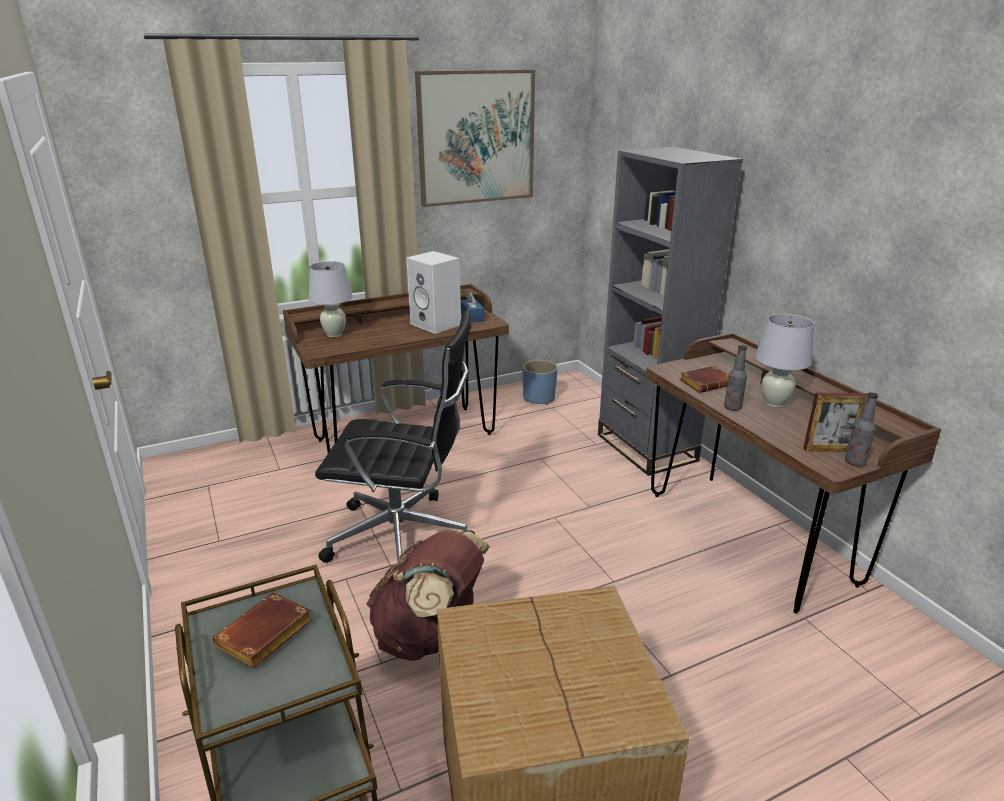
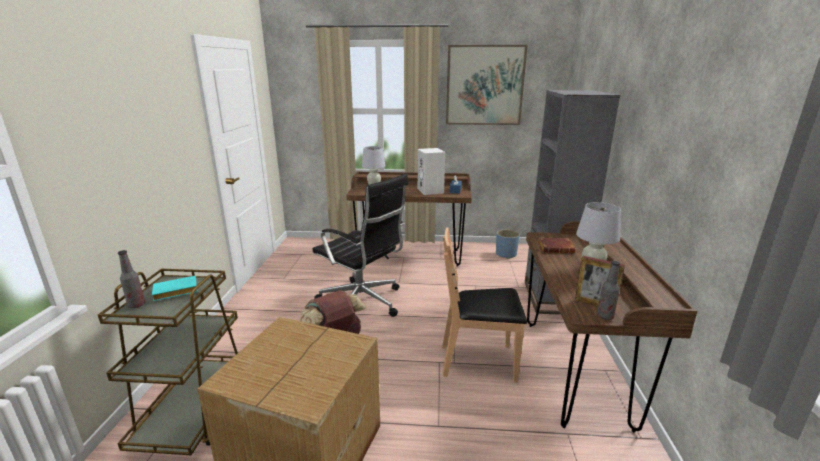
camera: 30 degrees right, 5 degrees down
brown book [213,592,313,669] -> turquoise book [152,276,198,301]
bottle [724,345,747,411] -> bottle moved to [118,250,145,308]
none -> brown chair [442,228,527,382]

